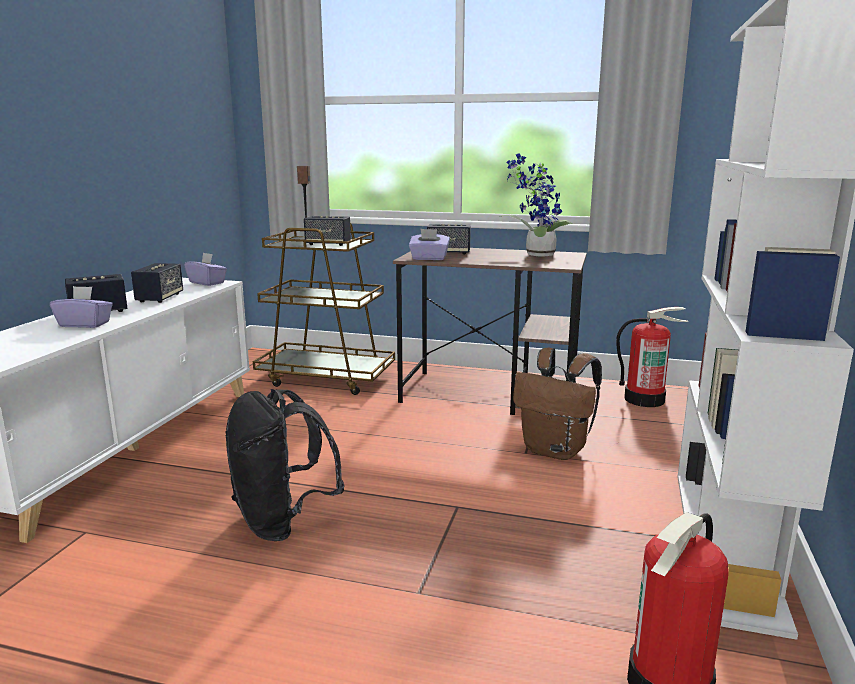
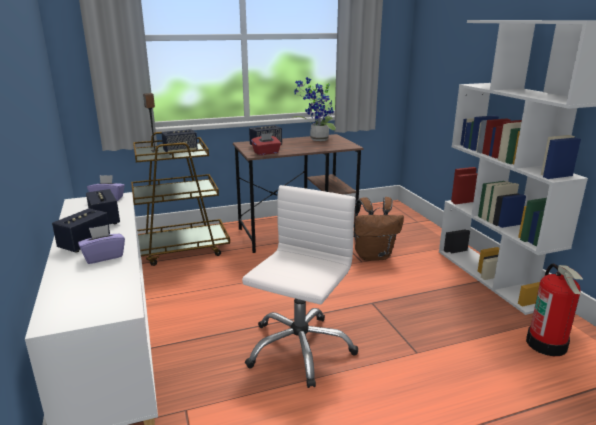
camera: 35 degrees left, 5 degrees up
black backpack [225,389,345,541] -> white office chair [242,185,358,388]
purple tissue box [409,229,450,260] -> red tissue box [251,133,281,155]
fire extinguisher [616,307,689,407] -> none

